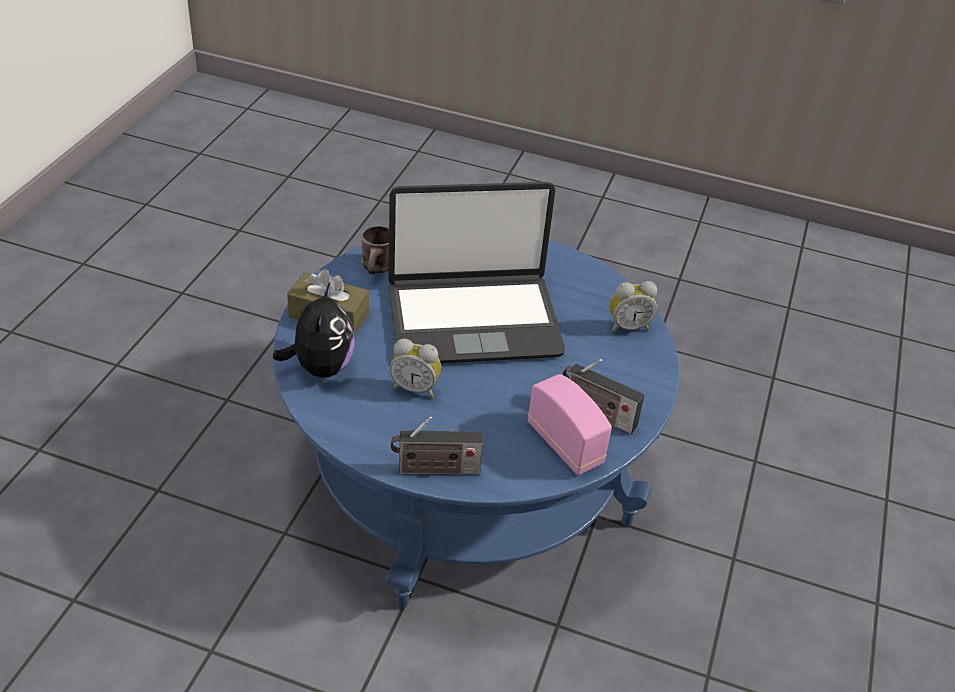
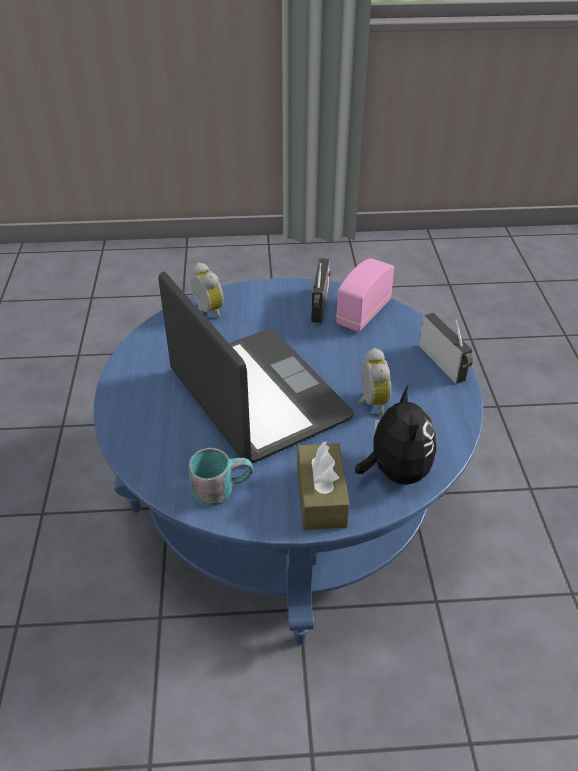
camera: 110 degrees left, 0 degrees up
plush toy [273,283,354,378] -> plush toy turned 105 degrees clockwise [355,385,436,485]
brown mug [361,226,389,274] -> turquoise mug [189,448,253,506]

